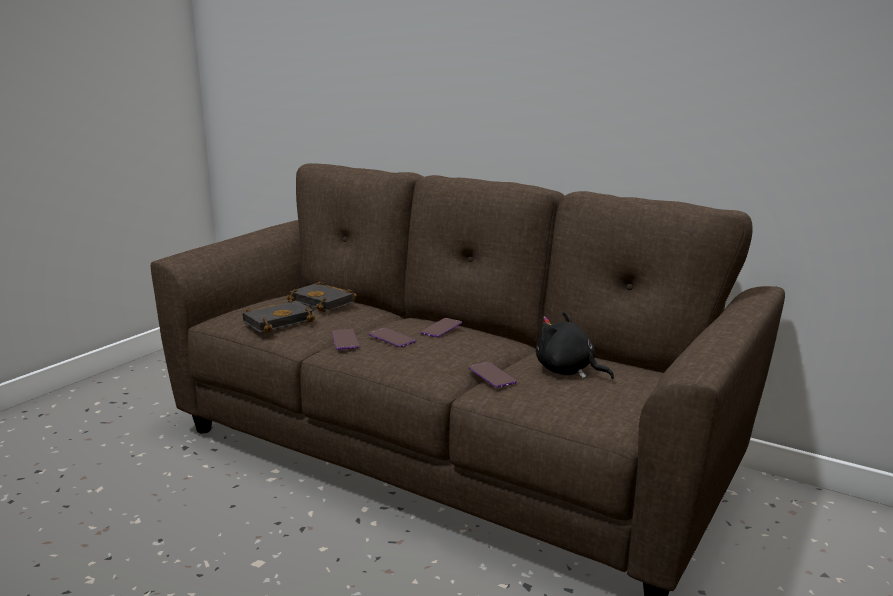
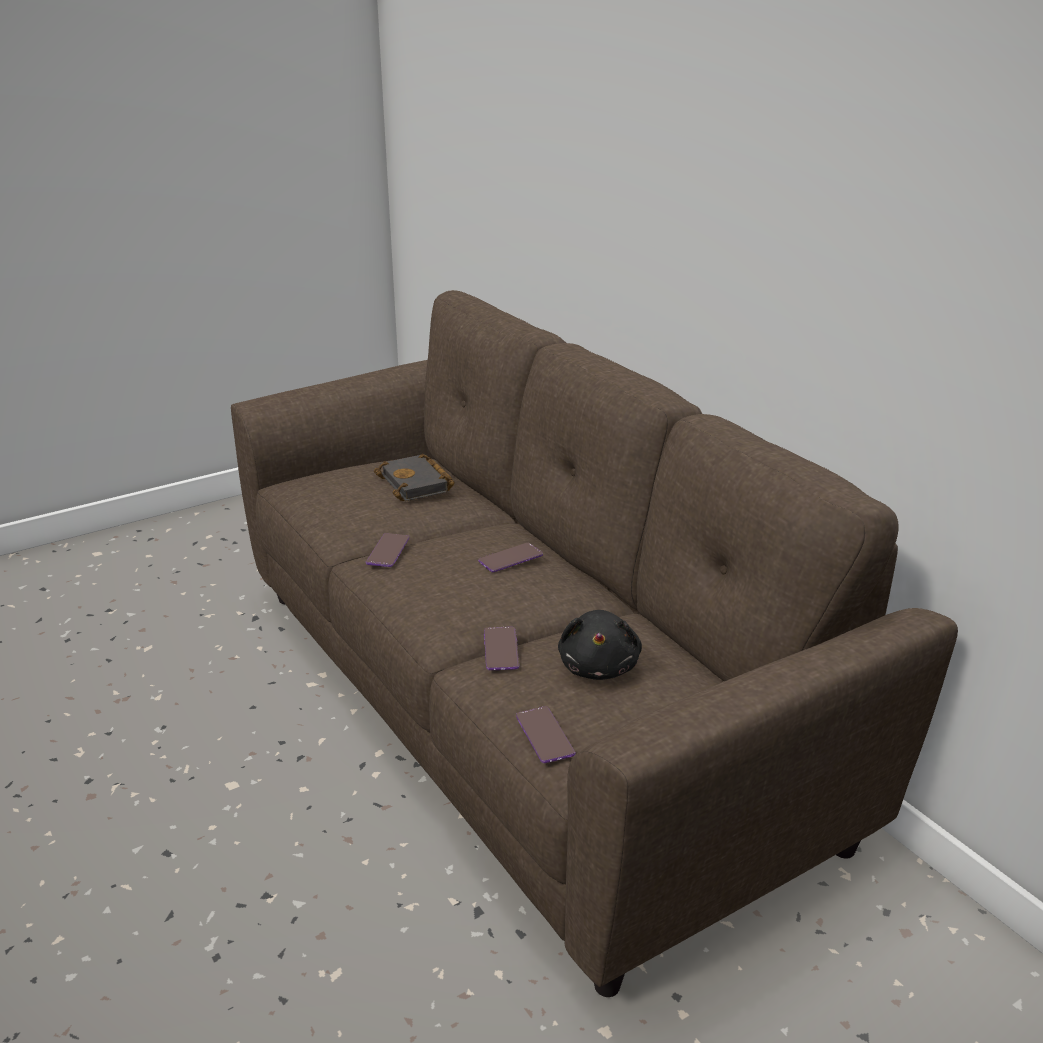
camera: 25 degrees right, 10 degrees up
black book [242,299,315,333] -> none
phone [369,328,416,347] -> phone moved to [516,706,576,763]
black plush toy [536,312,614,379] -> black plush toy turned 150 degrees counterclockwise [558,610,642,680]

